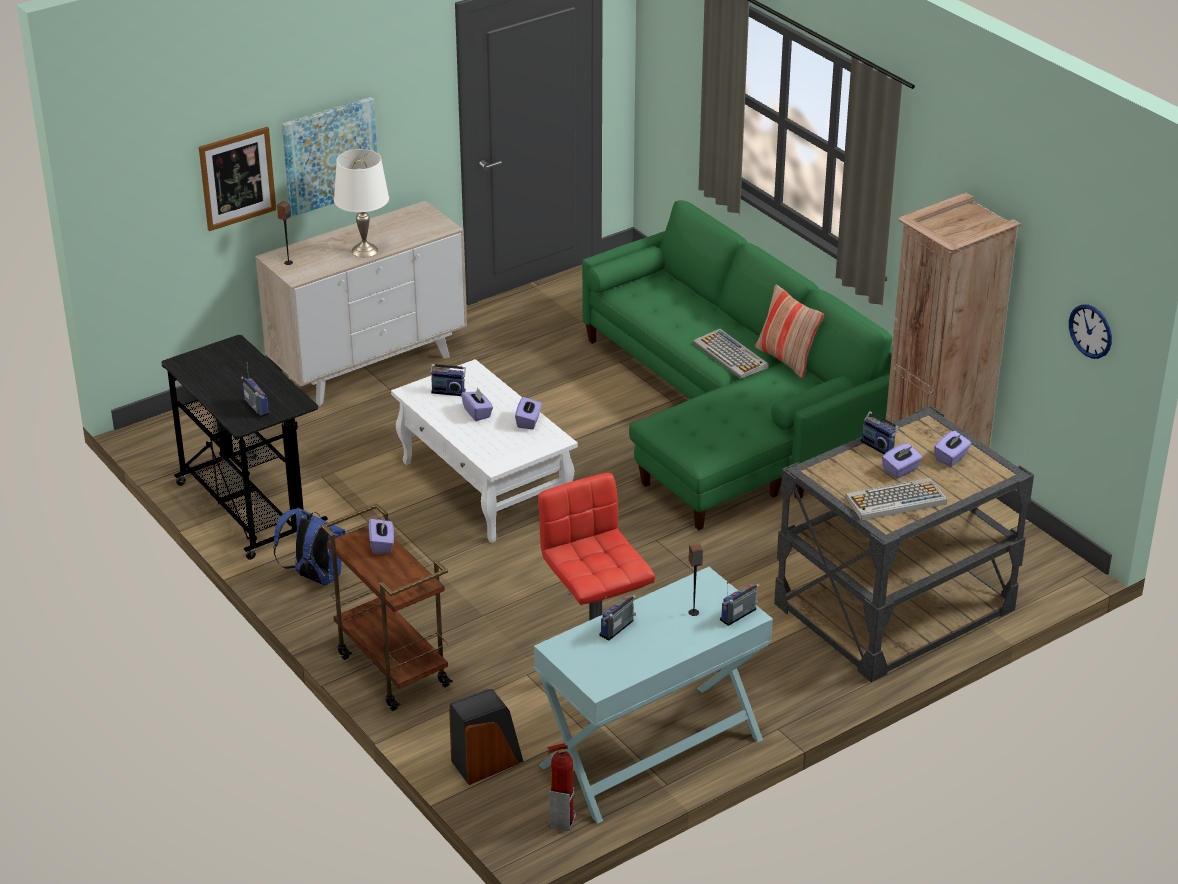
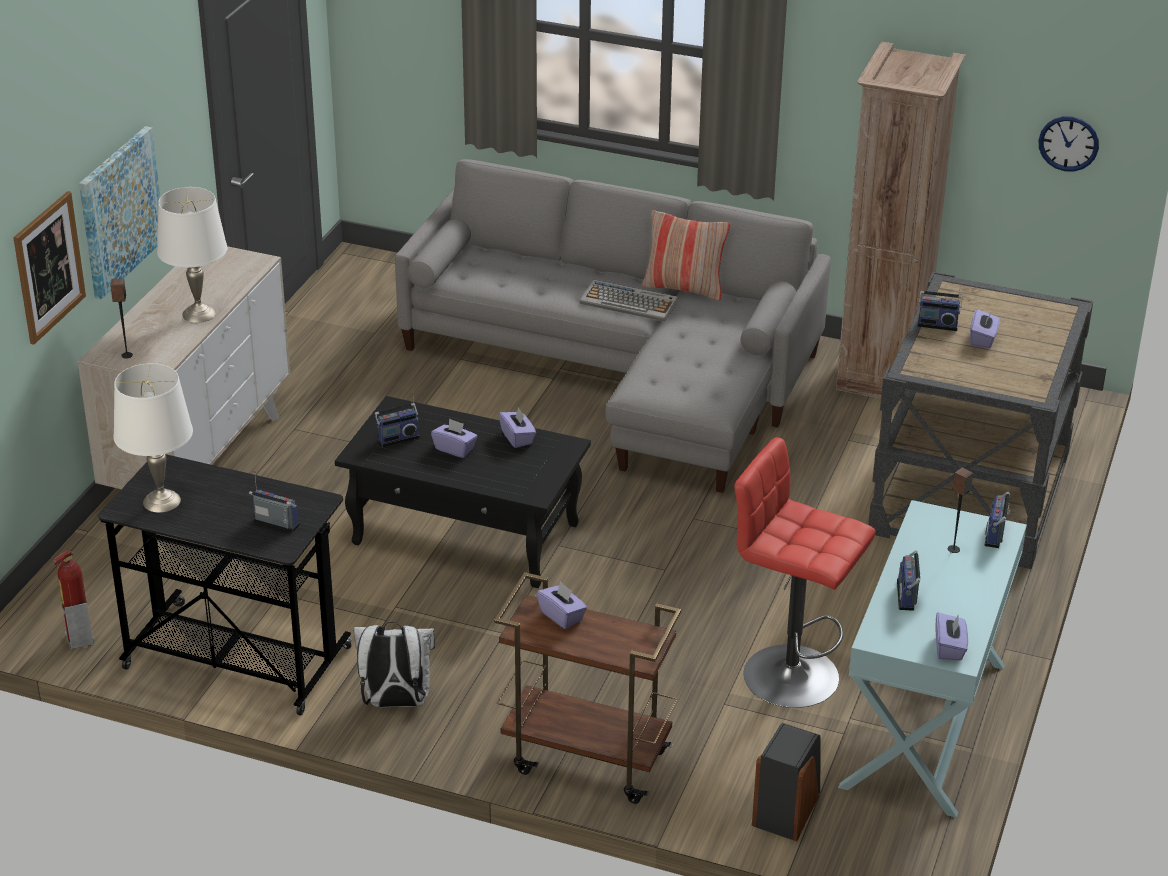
camera: 35 degrees left, 0 degrees up
blue backpack [273,507,346,585] -> white backpack [353,622,435,707]
white coffee table [391,359,578,543] -> black coffee table [335,396,591,588]
fire extinguisher [547,743,576,831] -> fire extinguisher moved to [53,551,94,649]
green sofa [582,200,893,530] -> grey sofa [395,159,831,493]
keyboard [845,478,947,521] -> none
purple tissue box [934,431,971,467] -> purple tissue box moved to [935,613,968,660]
none -> white table lamp [113,363,193,513]

